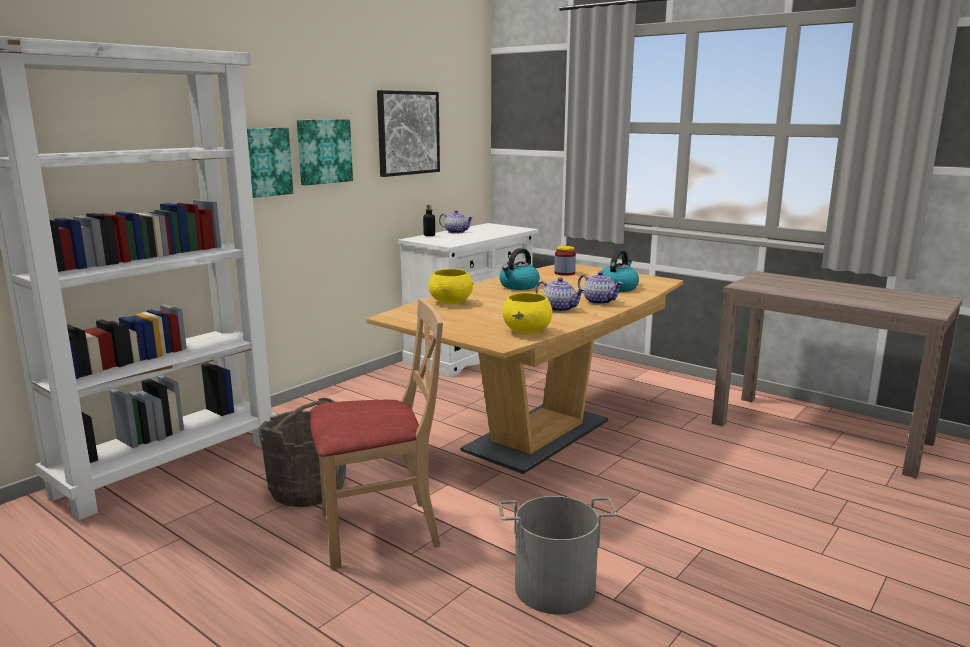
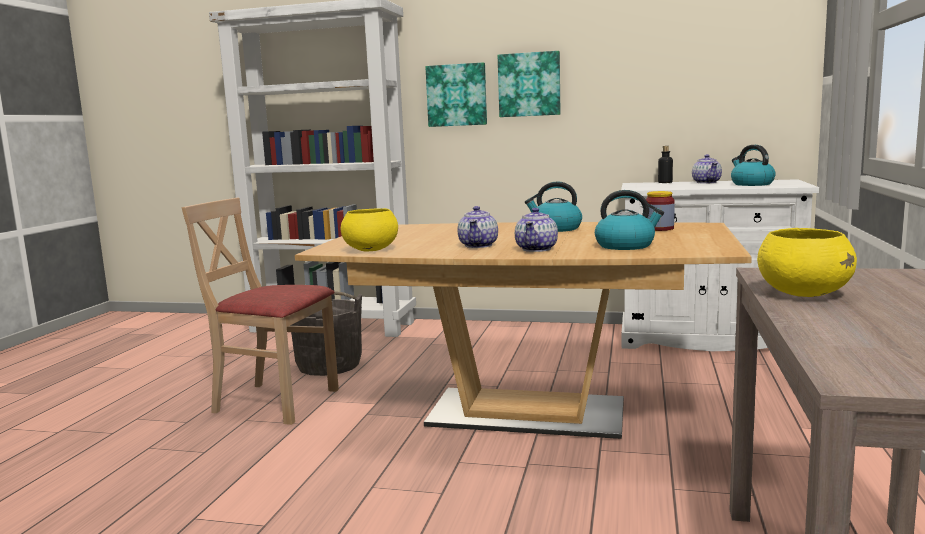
camera: 65 degrees right, 5 degrees down
beige chair [310,298,443,569] -> beige chair turned 150 degrees clockwise [182,197,339,425]
picture [377,90,440,177] -> none
yellow bowl [428,269,473,304] -> yellow bowl moved to [757,228,857,297]
grey bucket [499,496,617,614] -> none
none -> kettle [731,145,776,186]

